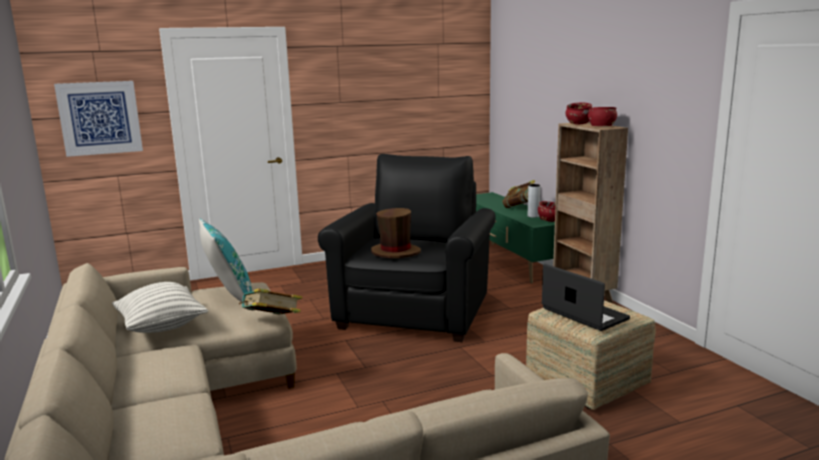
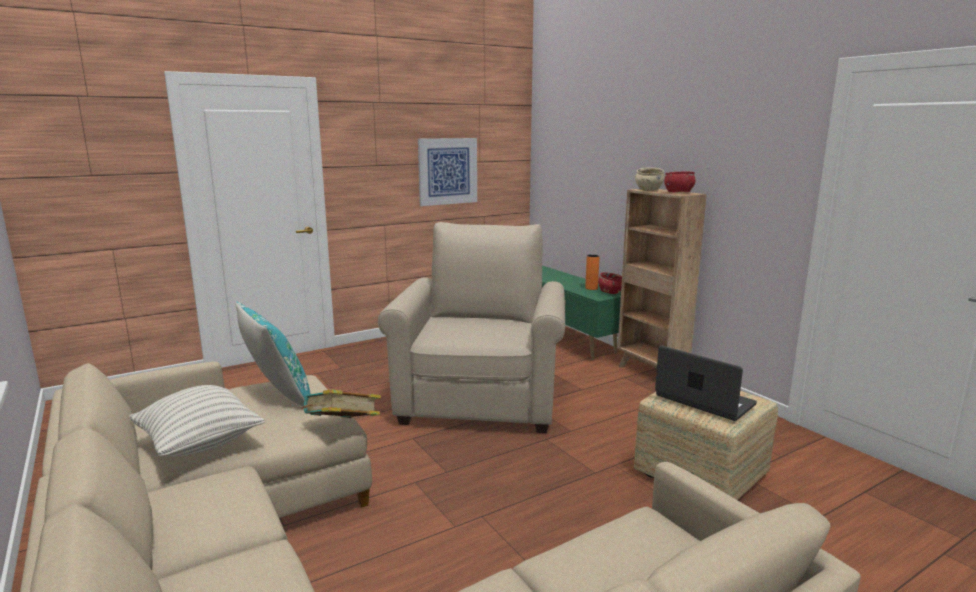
camera: 10 degrees left, 0 degrees up
picture [54,81,143,157] -> picture moved to [418,138,477,206]
black armchair [318,154,496,342] -> beige armchair [378,222,565,433]
brown hat [371,208,421,258] -> none
book [502,180,535,208] -> none
grey vase [528,184,540,218] -> orange vase [585,254,600,290]
red bowl [565,103,592,124] -> beige bowl [635,168,664,191]

